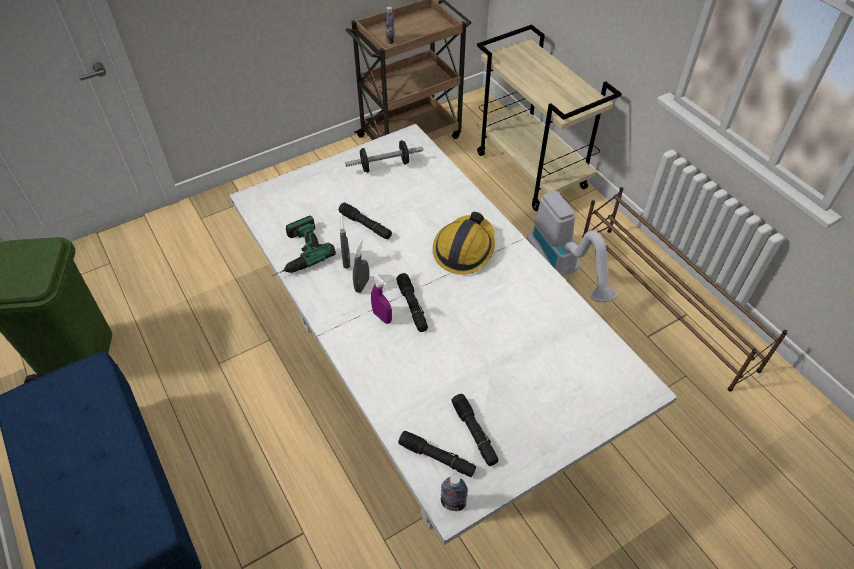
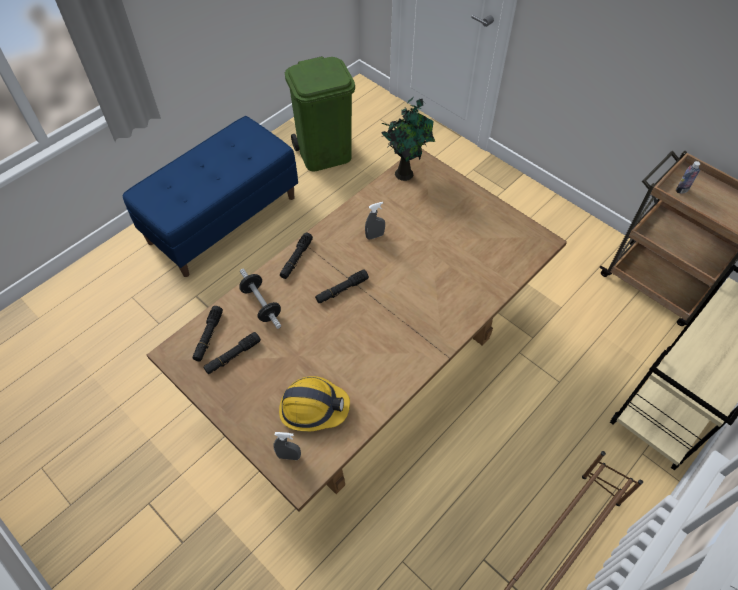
camera: 75 degrees right, 5 degrees up
white dining table [229,124,677,545] -> brown dining table [147,149,567,512]
power drill [272,215,336,276] -> none
black flashlight [339,203,392,239] -> black flashlight moved to [280,232,313,279]
dumbbell [345,140,423,173] -> dumbbell moved to [239,269,281,329]
grey spray bottle [353,239,369,293] -> grey spray bottle moved to [273,432,301,460]
purple spray bottle [371,275,392,324] -> none
hard hat [433,212,495,275] -> hard hat moved to [279,376,350,432]
bottle [441,474,468,511] -> none
vacuum cleaner [526,191,617,302] -> none
none -> potted plant [381,98,435,181]

